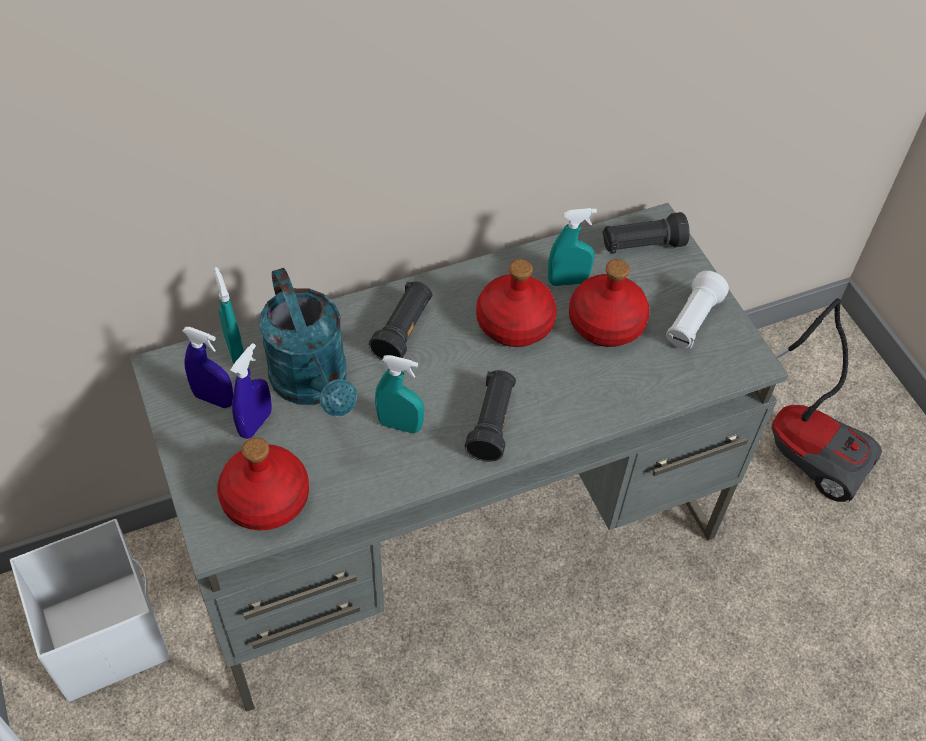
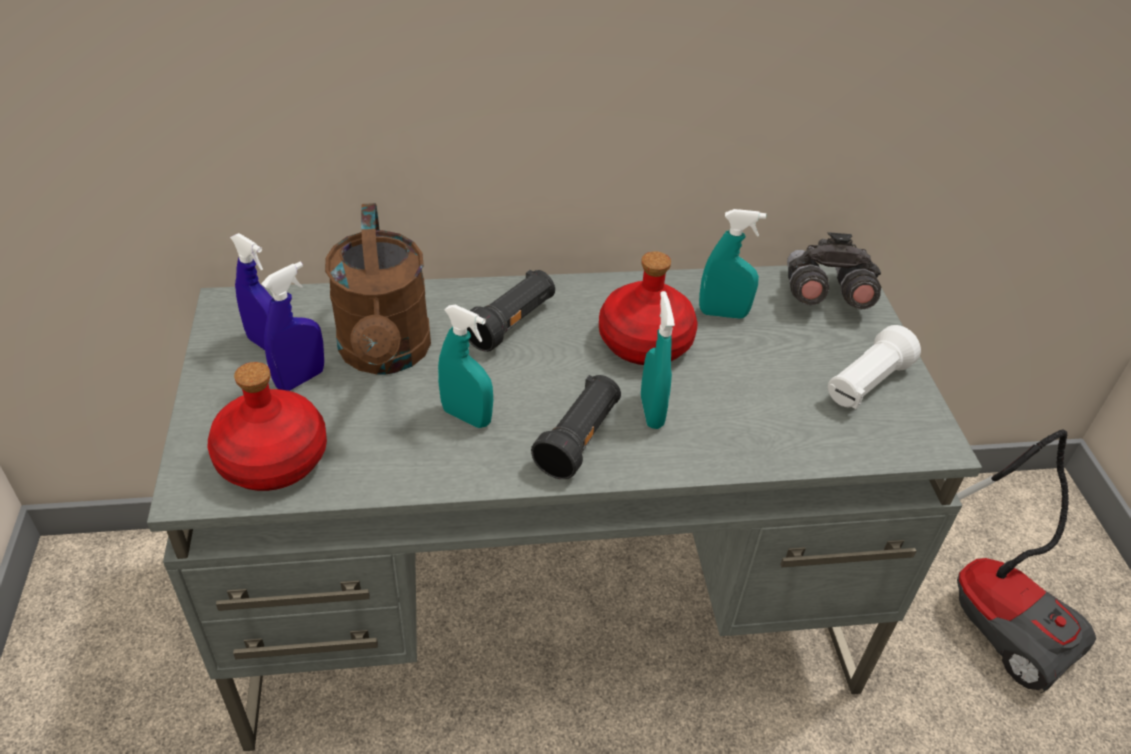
camera: 15 degrees right, 10 degrees down
white storage box [10,519,170,702] -> none
turquoise spray bottle [214,267,244,364] -> turquoise spray bottle moved to [641,291,675,429]
turquoise watering can [259,268,357,417] -> brown watering can [325,203,431,374]
red bottle [569,260,650,347] -> none
black flashlight [603,212,690,254] -> grey binoculars [787,232,881,309]

